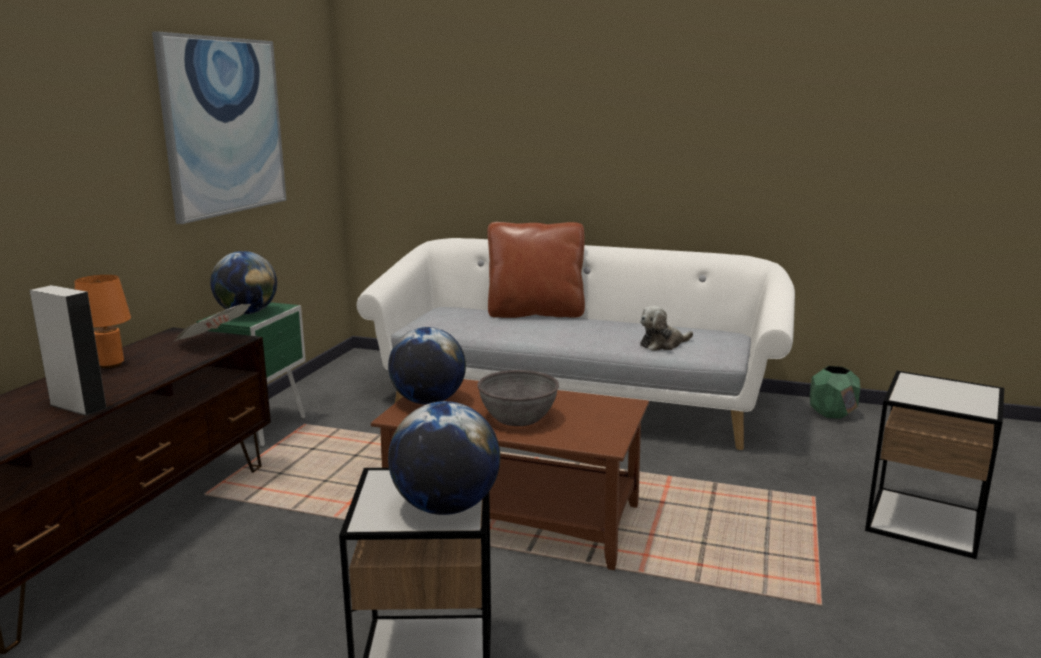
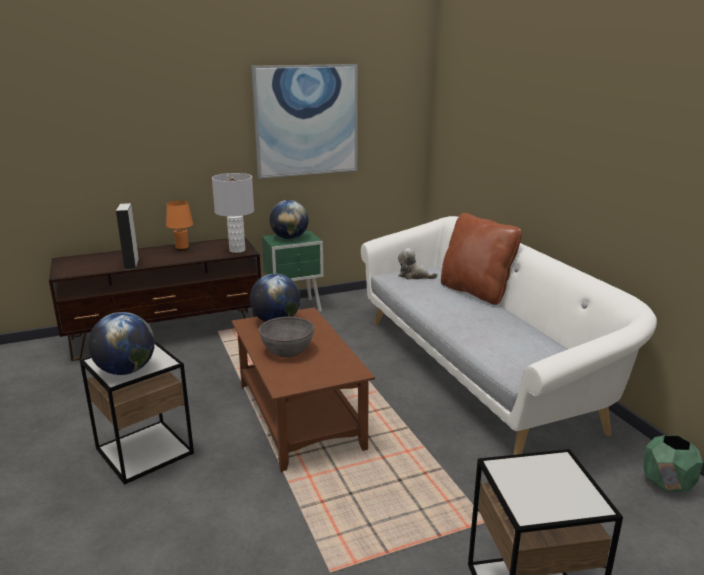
camera: 50 degrees right, 5 degrees up
newspaper [174,304,251,341] -> grey table lamp [212,173,254,253]
plush toy [640,306,693,351] -> plush toy moved to [398,248,438,280]

